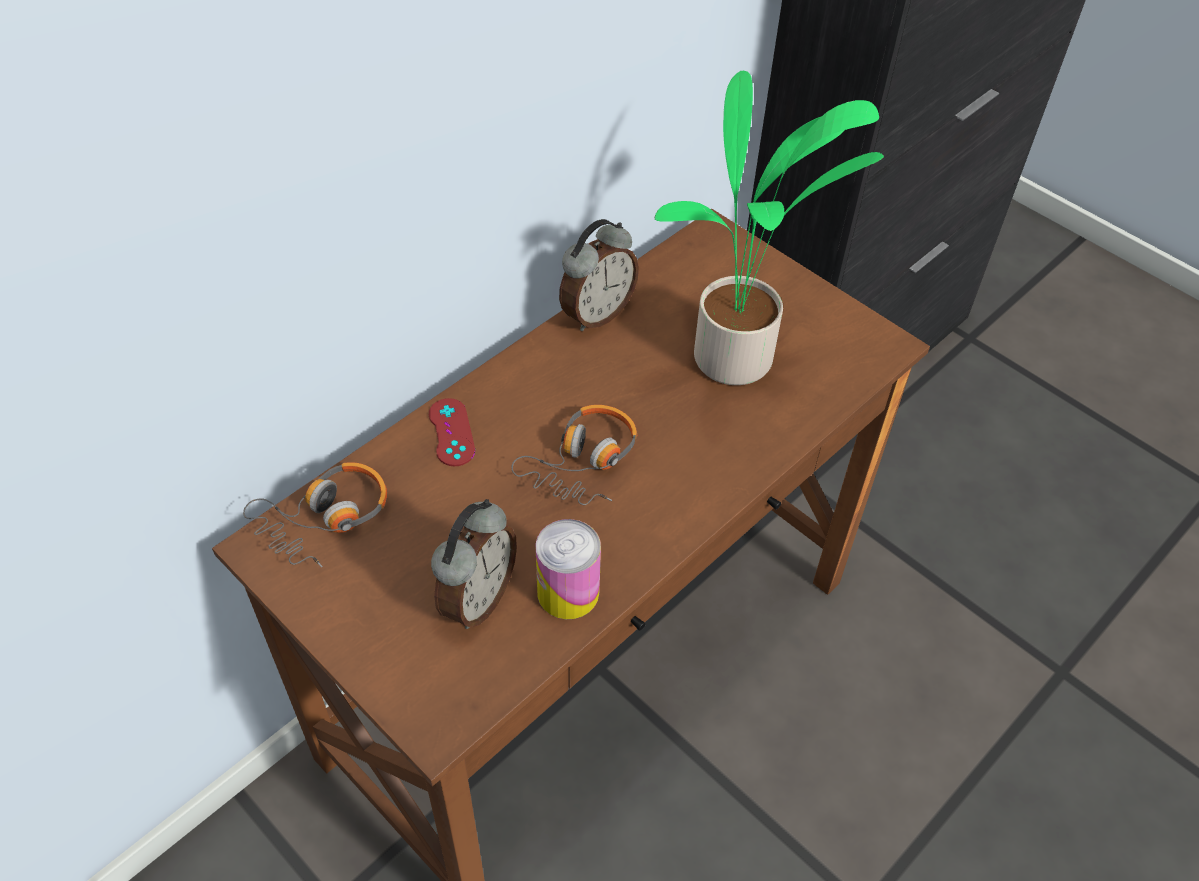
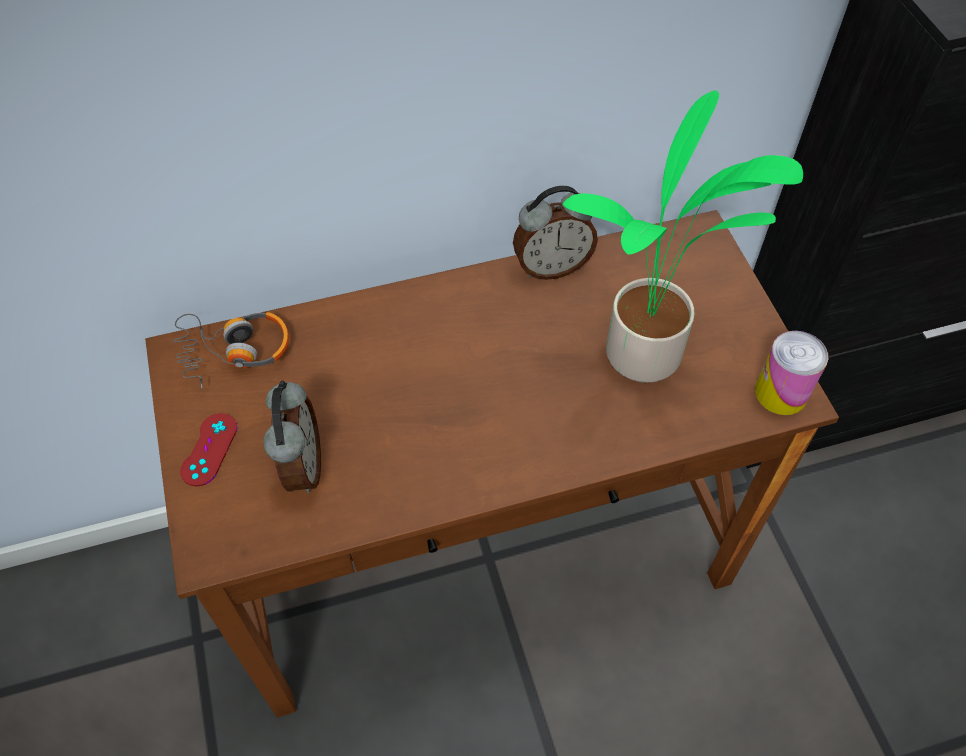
camera: 30 degrees right, 5 degrees up
red game controller [429,398,475,466] -> red game controller moved to [180,413,237,486]
alarm clock [431,499,517,629] -> alarm clock turned 60 degrees counterclockwise [263,380,321,493]
headphones [511,405,637,505] -> none
can [535,519,601,619] -> can moved to [755,331,828,415]

